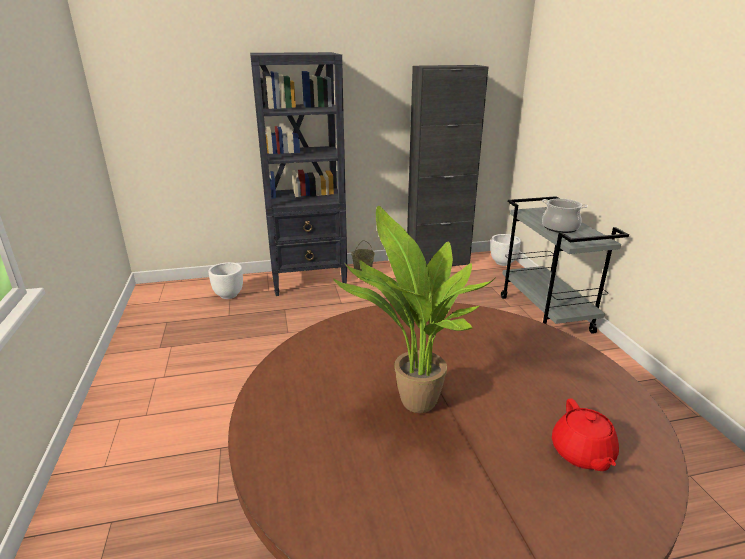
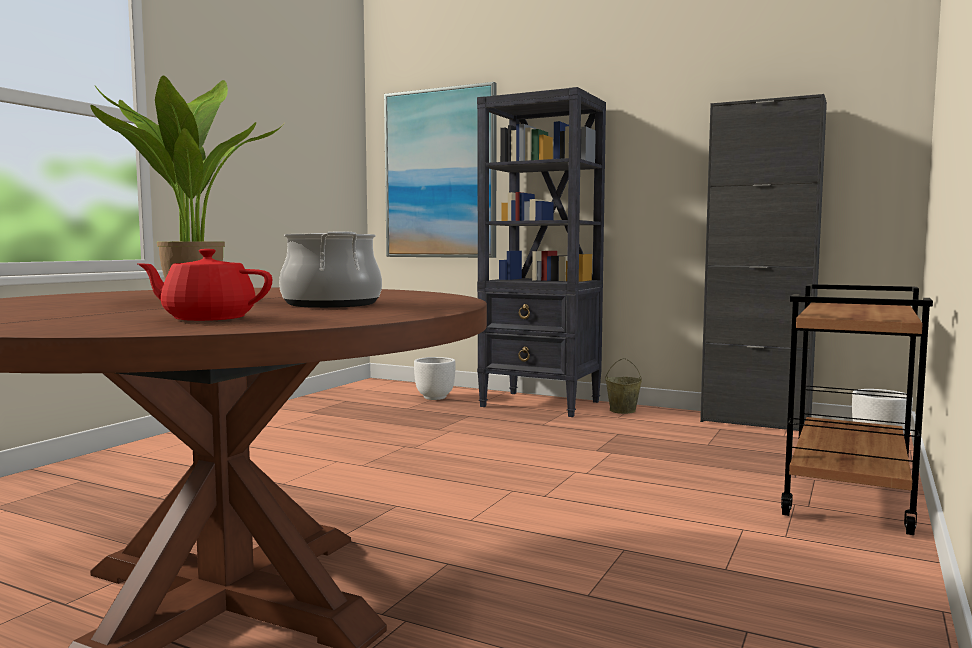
camera: 40 degrees right, 20 degrees down
grey cart [501,196,629,334] -> brown cart [781,284,933,535]
cooking pot [542,198,588,233] -> cooking pot moved to [279,231,382,308]
red teapot [552,398,619,471] -> red teapot turned 60 degrees clockwise [137,249,273,321]
none -> picture [384,82,497,258]

